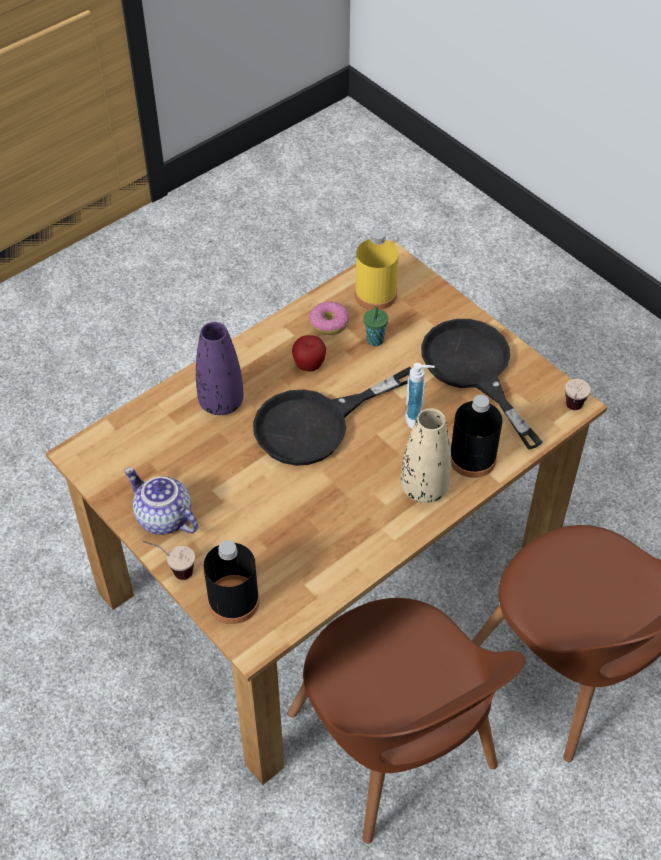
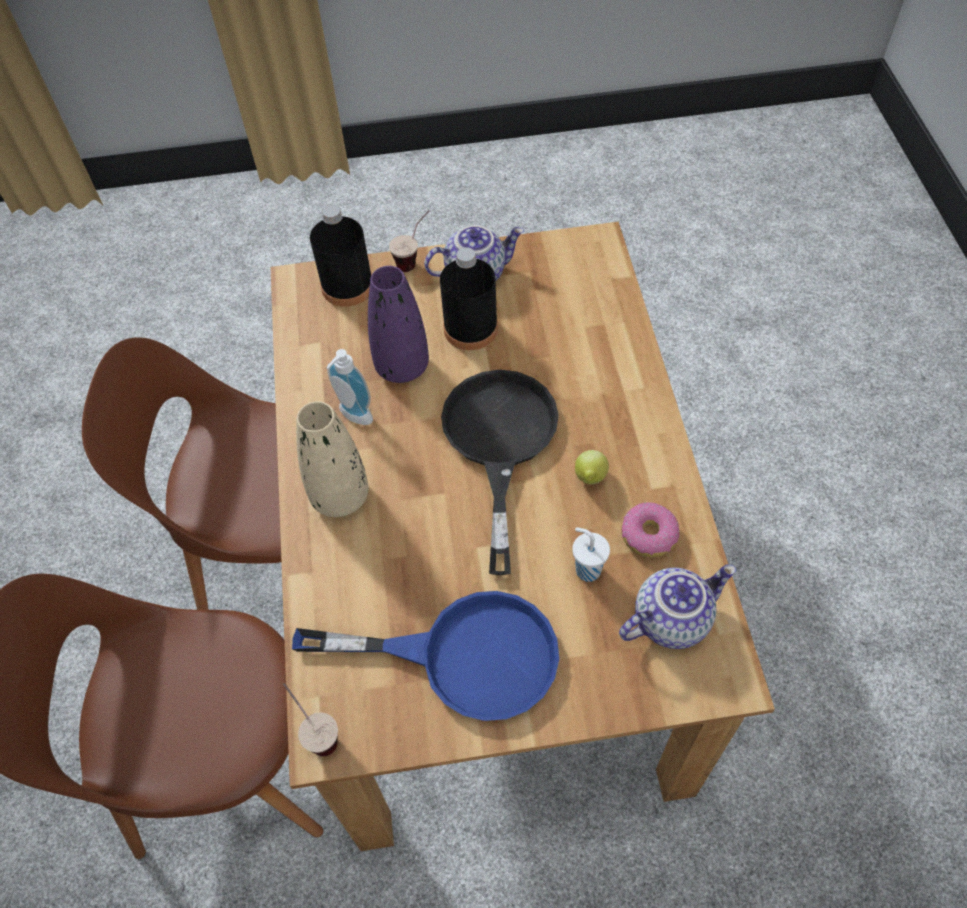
camera: 125 degrees right, 5 degrees up
purple vase [196,322,244,415] -> purple vase moved to [368,266,429,383]
apple [292,335,326,372] -> lemon [575,450,609,485]
yellow bottle [354,229,399,310] -> teapot [619,564,736,649]
green cup [363,306,388,346] -> white cup [572,527,610,582]
soap dispenser [405,363,435,428] -> soap dispenser moved to [326,349,373,425]
black frying pan [421,319,543,450] -> blue frying pan [292,591,559,721]
black bottle [451,395,502,478] -> black bottle moved to [440,247,498,350]

